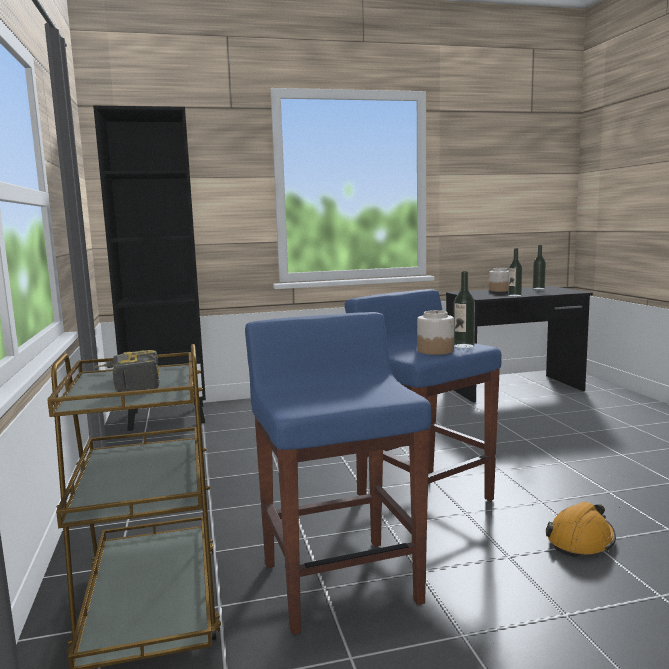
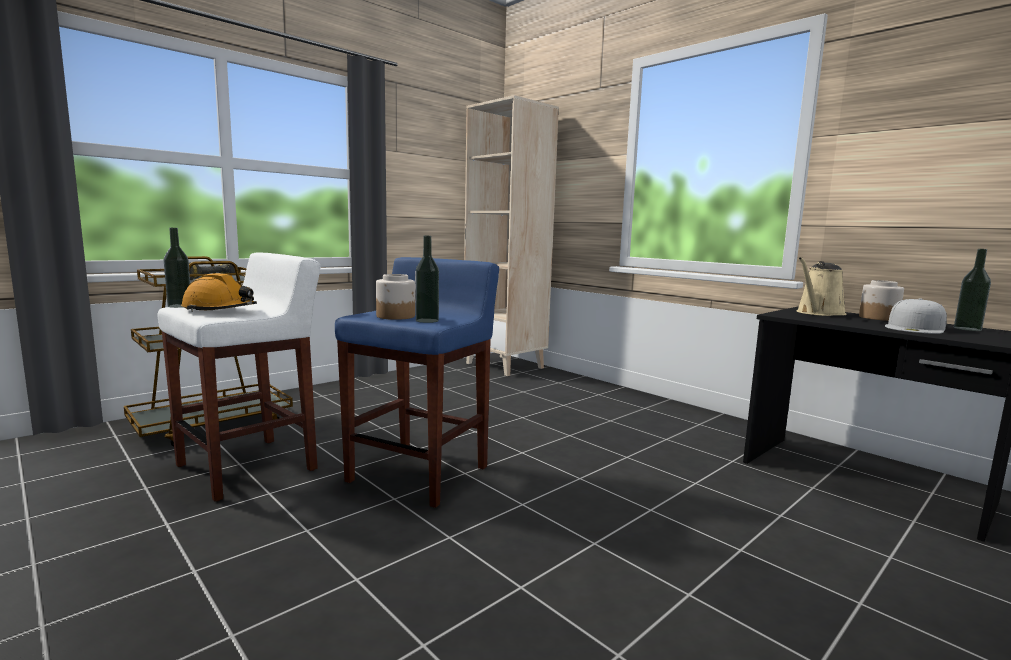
camera: 60 degrees right, 0 degrees up
black bookcase [93,106,206,431] -> beige bookcase [464,95,559,376]
blue stool [245,312,431,635] -> white stool [158,252,320,502]
bottle [508,248,522,296] -> bottle moved to [164,228,190,308]
orange hard hat [546,502,616,557] -> orange hard hat moved to [181,273,257,312]
none -> beige watering can [797,257,847,316]
none -> white cap [885,299,947,334]

